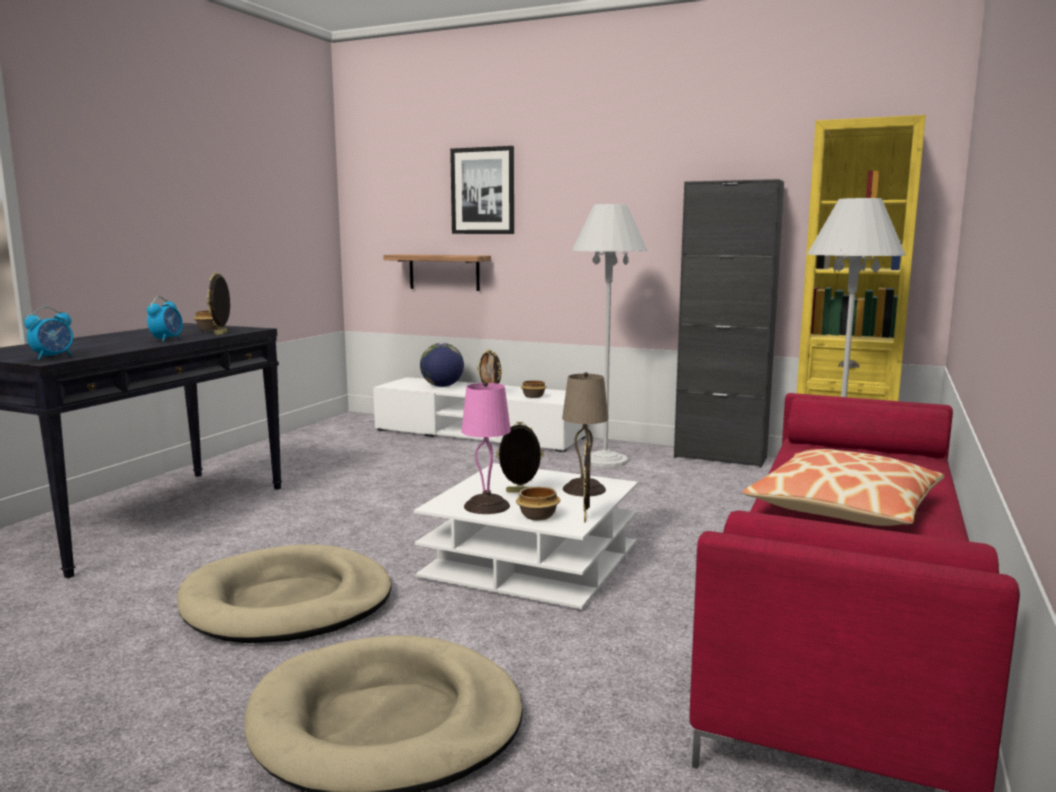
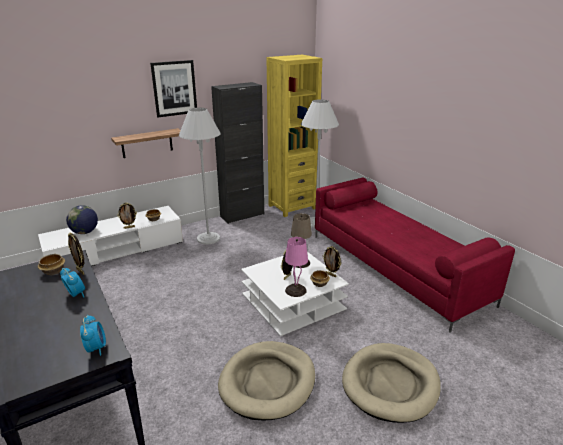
camera: 55 degrees left, 15 degrees up
shelf [383,254,491,291] -> shelf moved to [111,128,181,158]
picture [450,146,514,234] -> picture moved to [150,60,197,117]
pillow [743,449,944,526] -> none

